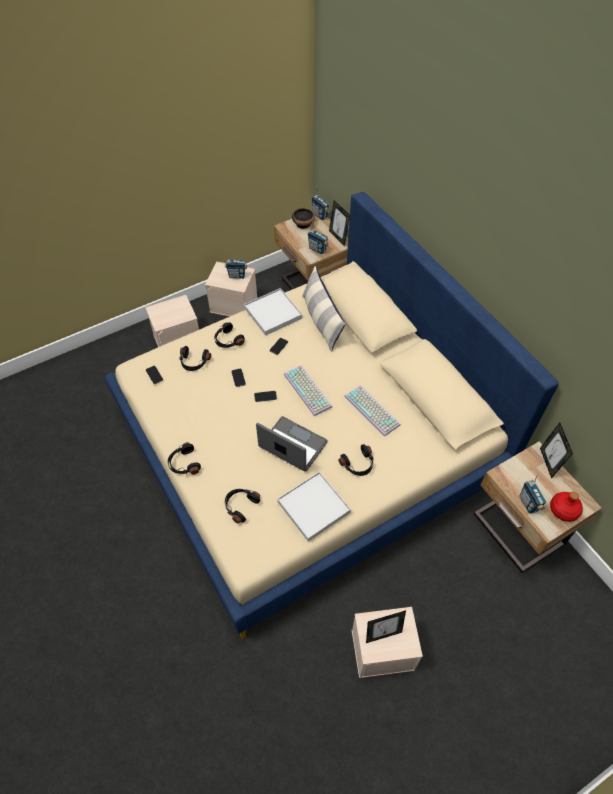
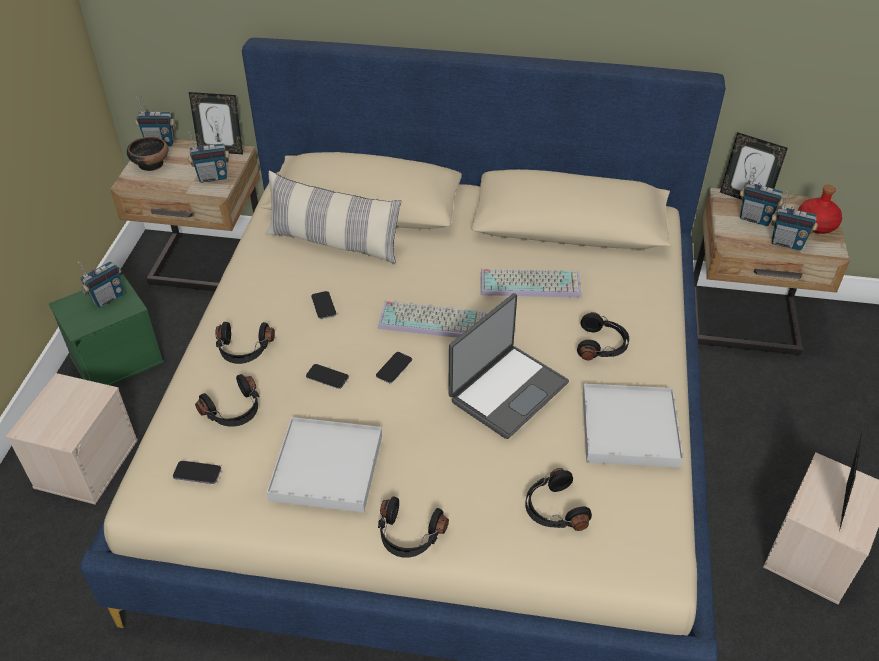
camera: 50 degrees left, 10 degrees down
beige storage box [205,262,257,317] -> green storage box [49,274,164,386]
white tray [244,288,302,336] -> white tray moved to [266,417,382,513]
laptop [256,416,327,471] -> laptop turned 150 degrees clockwise [448,293,569,439]
none -> radio [740,167,784,226]

